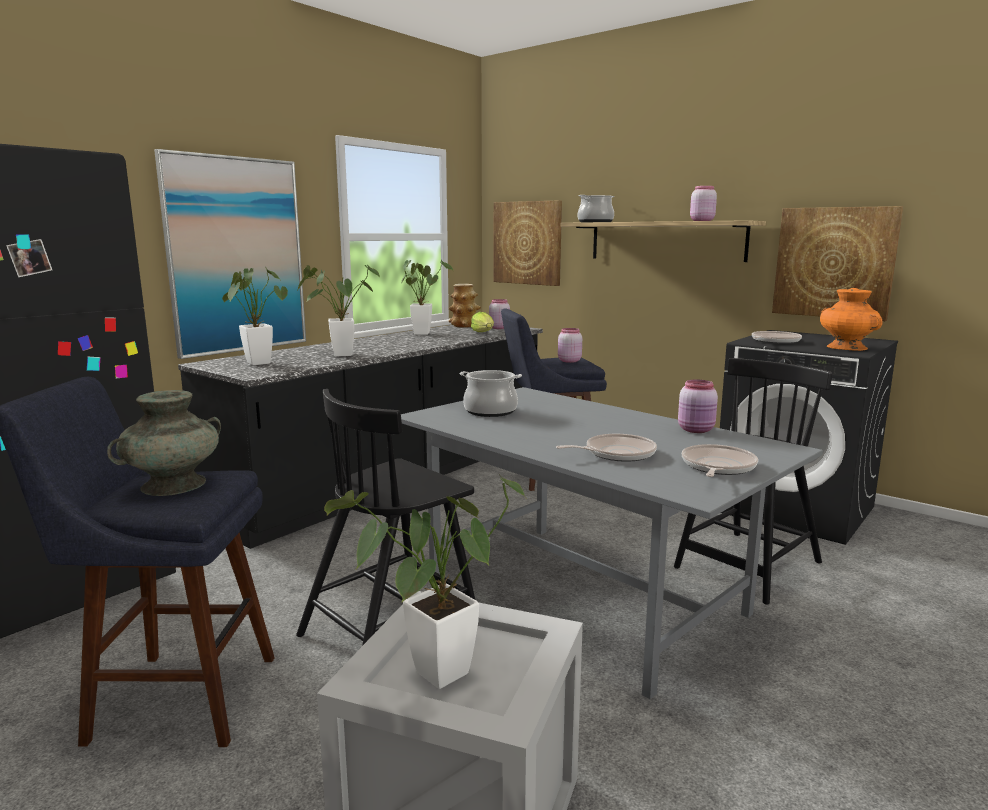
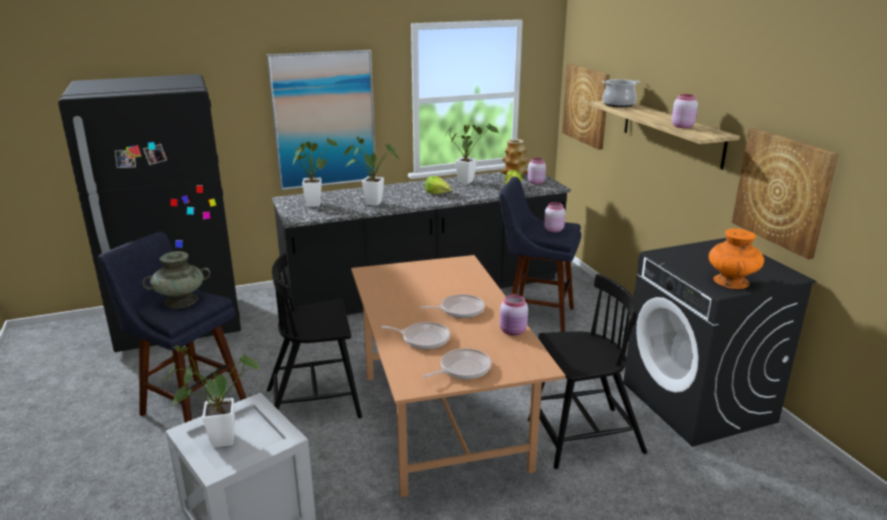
camera: 30 degrees right, 10 degrees up
grey dining table [401,387,823,699] -> brown dining table [351,255,566,497]
cooking pot [460,370,522,417] -> none
frying pan [752,331,802,344] -> frying pan moved to [420,294,485,318]
none -> lettuce [425,176,451,194]

